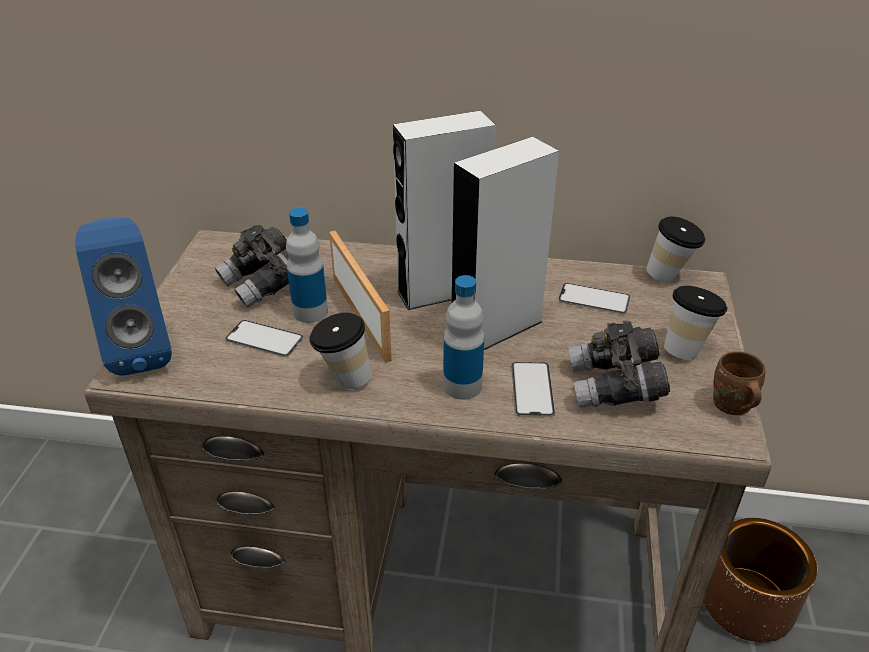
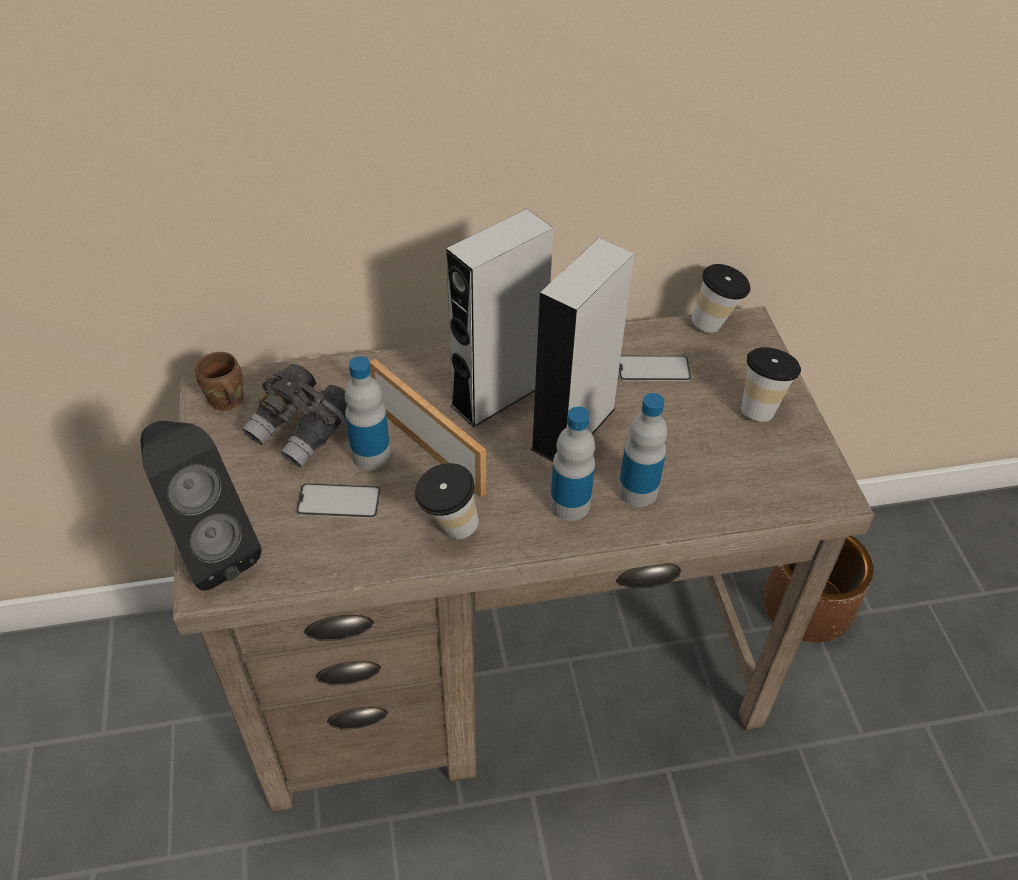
camera: 20 degrees left, 10 degrees up
blue speaker [75,218,172,376] -> black speaker [140,421,262,590]
phone [512,362,555,417] -> bottle [618,393,668,507]
grey binoculars [568,321,670,408] -> none
brown mug [713,351,766,415] -> brown mug moved to [195,352,244,411]

